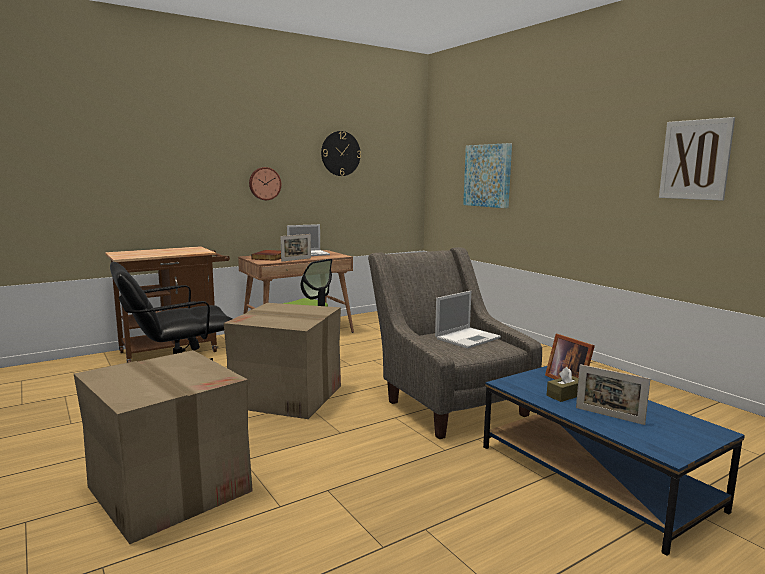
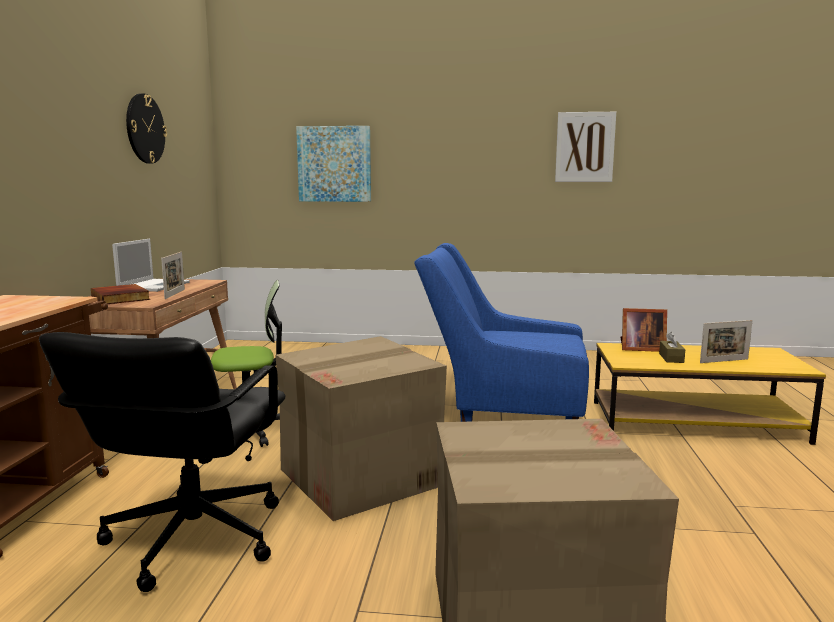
camera: 50 degrees left, 0 degrees up
wall clock [249,167,281,200] -> none
grey armchair [368,247,542,439] -> blue armchair [414,243,589,422]
laptop [435,291,501,349] -> none
blue coffee table [483,366,745,556] -> yellow coffee table [594,343,826,445]

